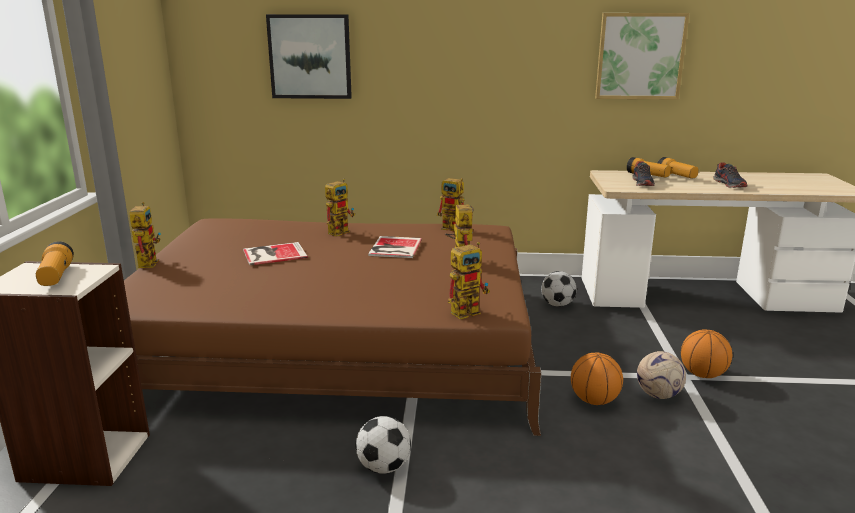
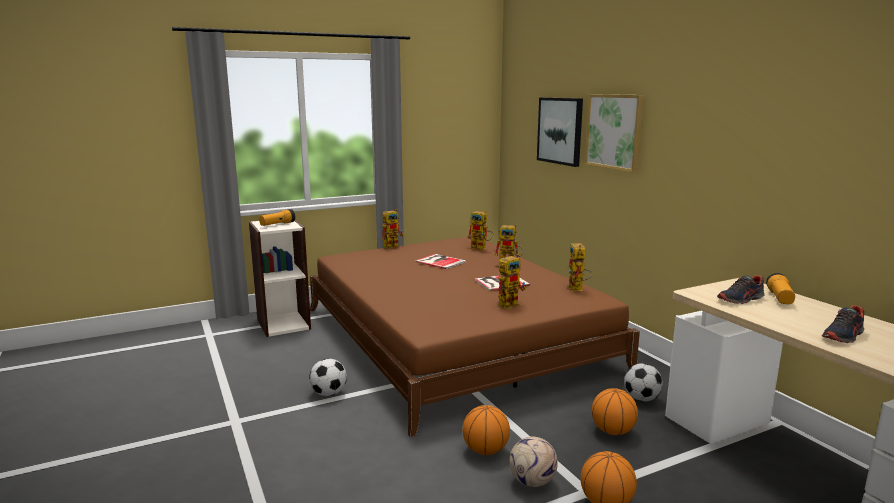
camera: 60 degrees right, 5 degrees down
toy robot [448,242,490,319] -> toy robot moved to [467,211,494,250]
picture [595,13,690,100] -> picture moved to [585,94,644,172]
flashlight [658,157,699,178] -> none
none -> basketball [592,388,638,435]

